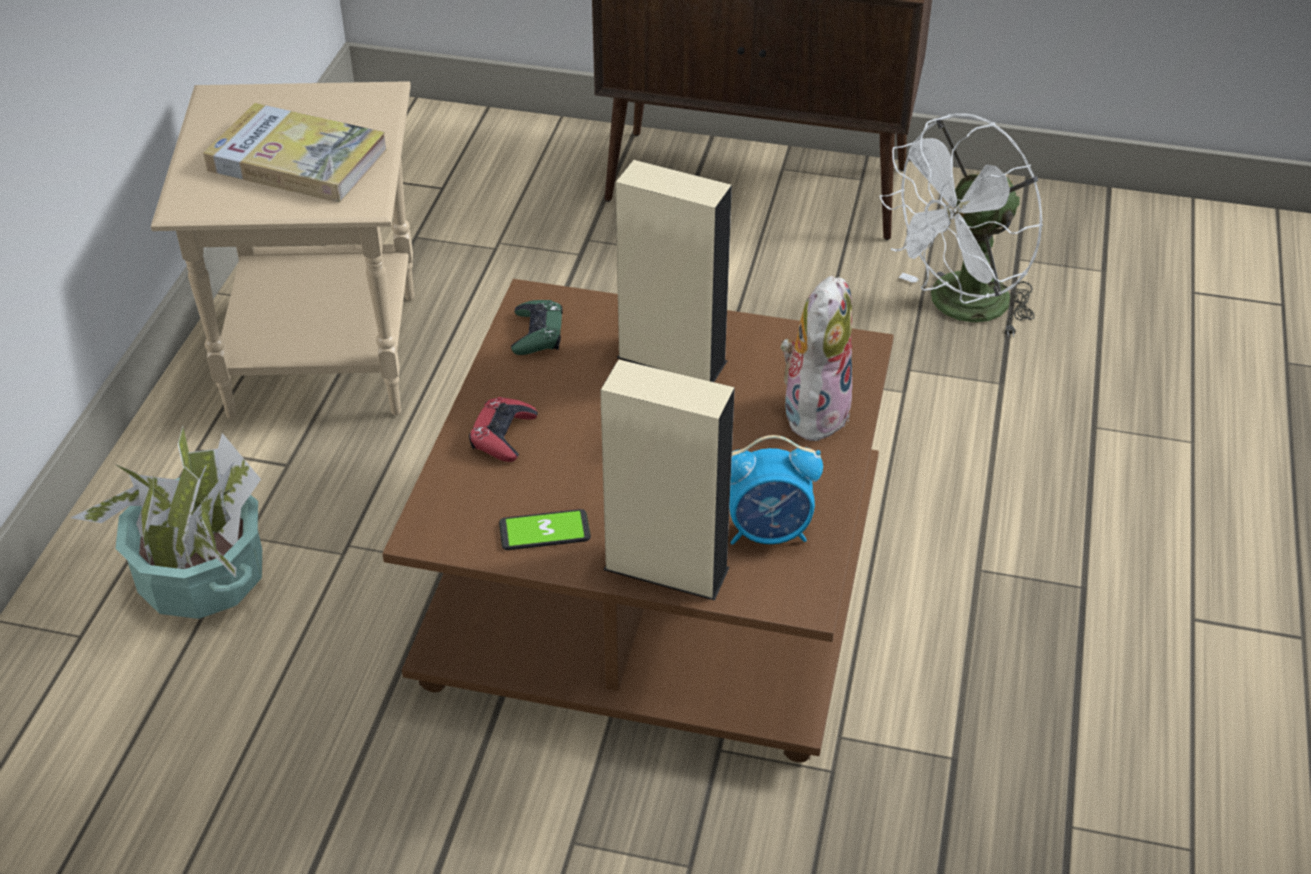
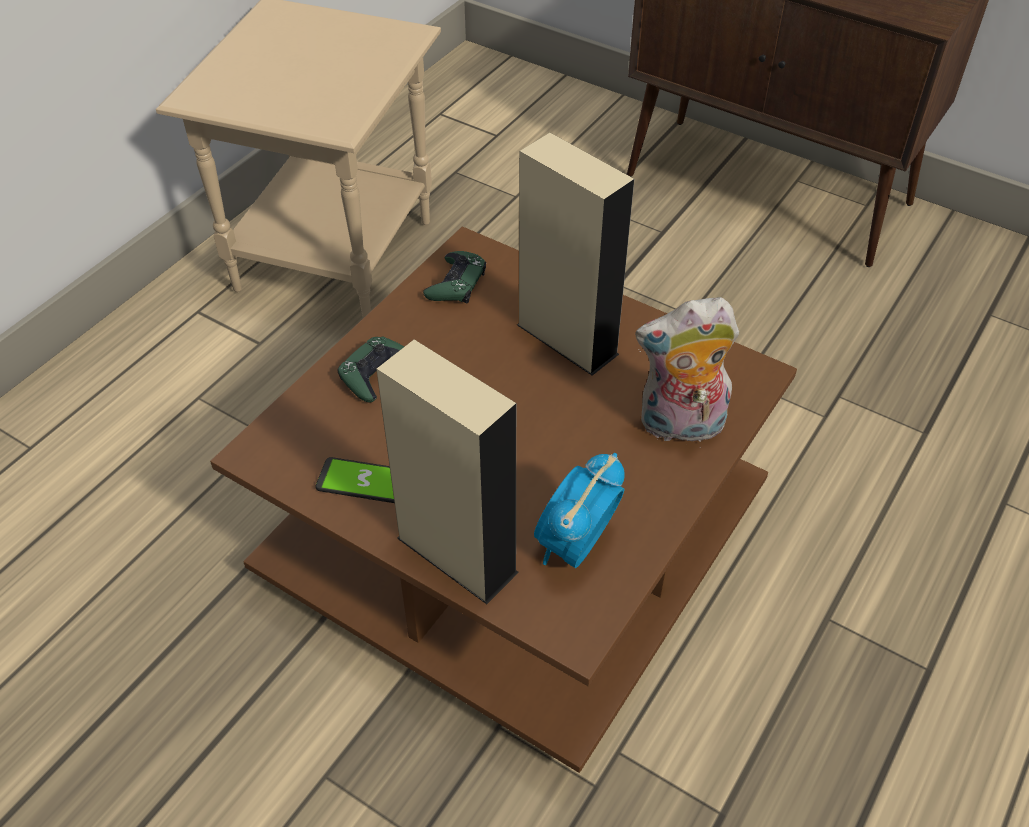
camera: 20 degrees right, 5 degrees up
potted plant [71,427,262,619] -> none
book [203,103,387,202] -> none
red game controller [469,397,538,462] -> green game controller [337,336,404,403]
alarm clock [729,435,823,545] -> alarm clock turned 105 degrees clockwise [534,453,625,568]
plush toy [776,276,852,445] -> plush toy turned 135 degrees counterclockwise [635,297,739,442]
white fan [880,113,1043,337] -> none

